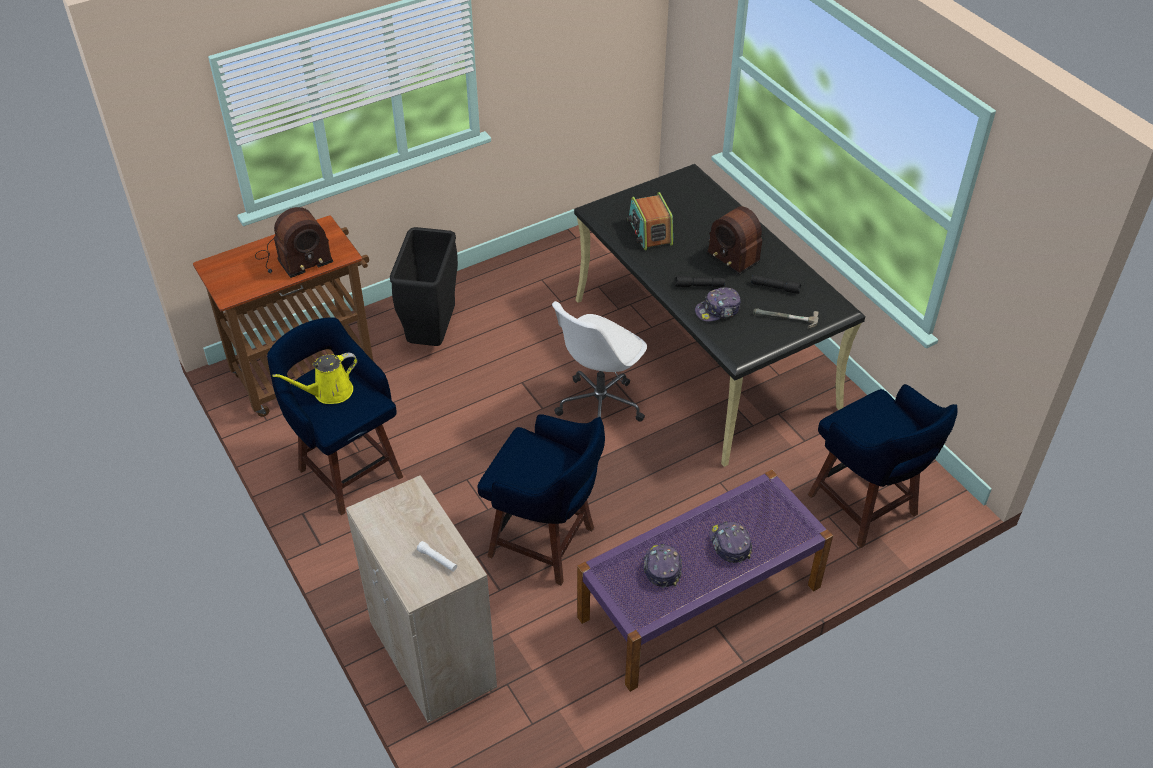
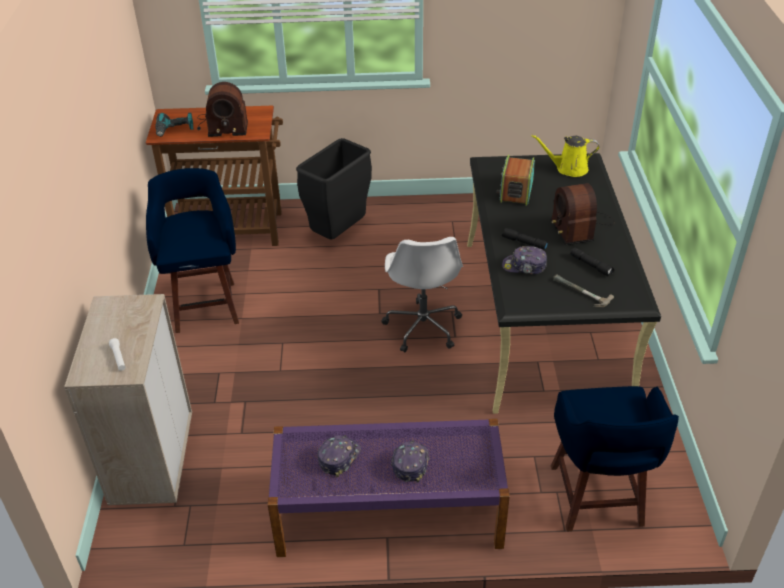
camera: 30 degrees right, 5 degrees down
yellow watering can [273,353,358,404] -> yellow watering can moved to [532,135,599,177]
blue stool [478,414,605,585] -> none
white office chair [552,301,647,422] -> white office chair turned 75 degrees counterclockwise [381,237,463,352]
none -> power drill [155,112,193,137]

